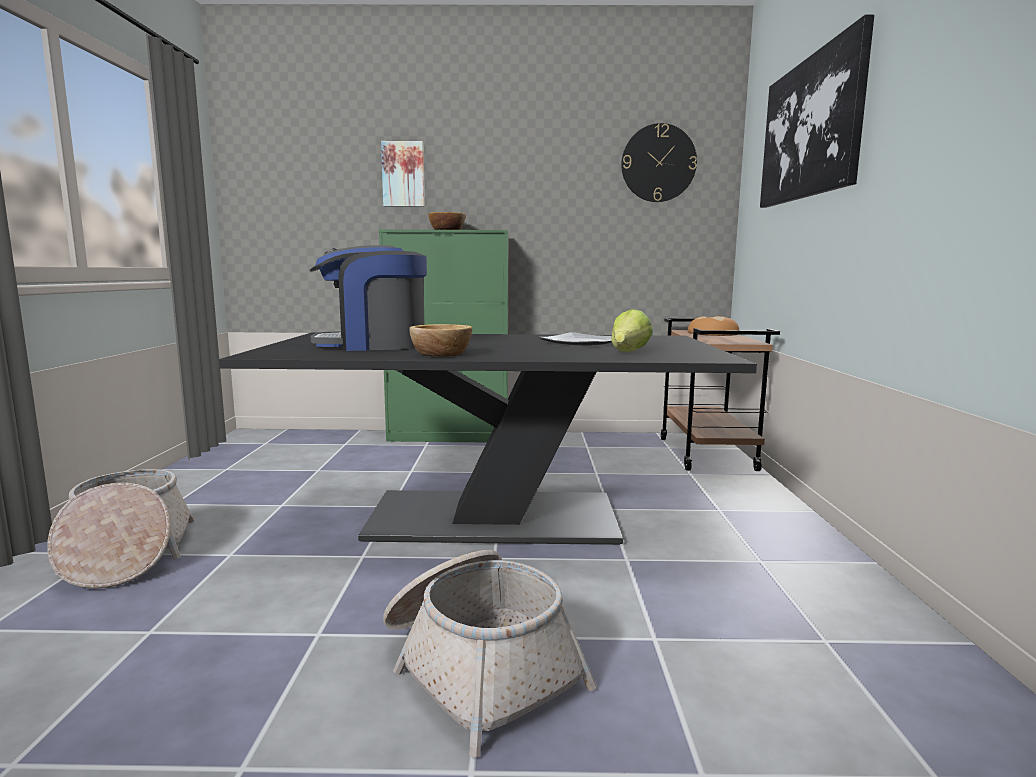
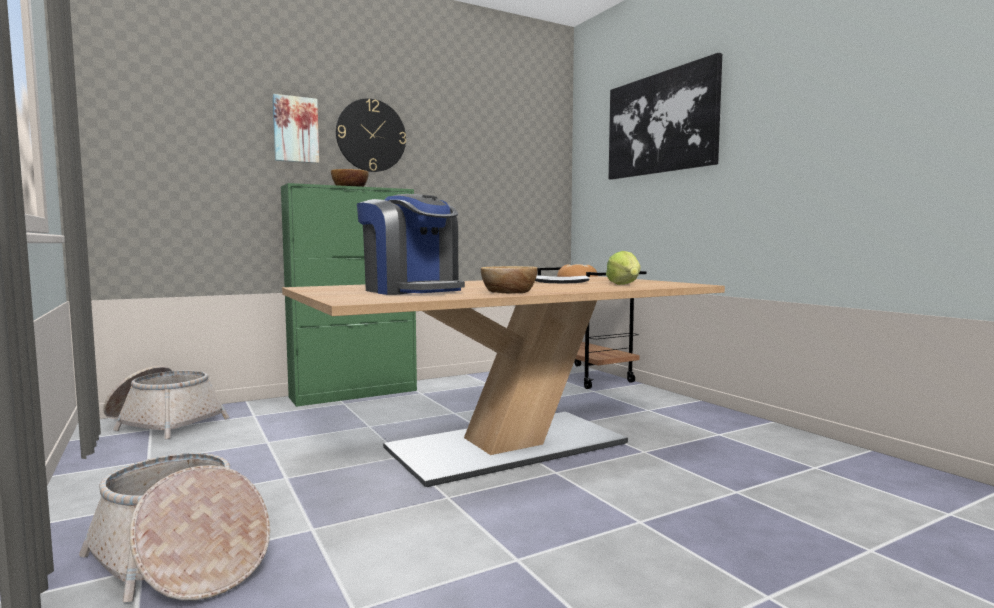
camera: 30 degrees left, 5 degrees down
black dining table [219,333,757,545] -> beige dining table [282,276,725,487]
coffee machine [310,245,427,351] -> coffee machine turned 90 degrees counterclockwise [357,194,465,295]
basket [383,550,596,758] -> basket moved to [103,366,229,439]
wall clock [621,123,697,202] -> wall clock moved to [336,99,406,172]

